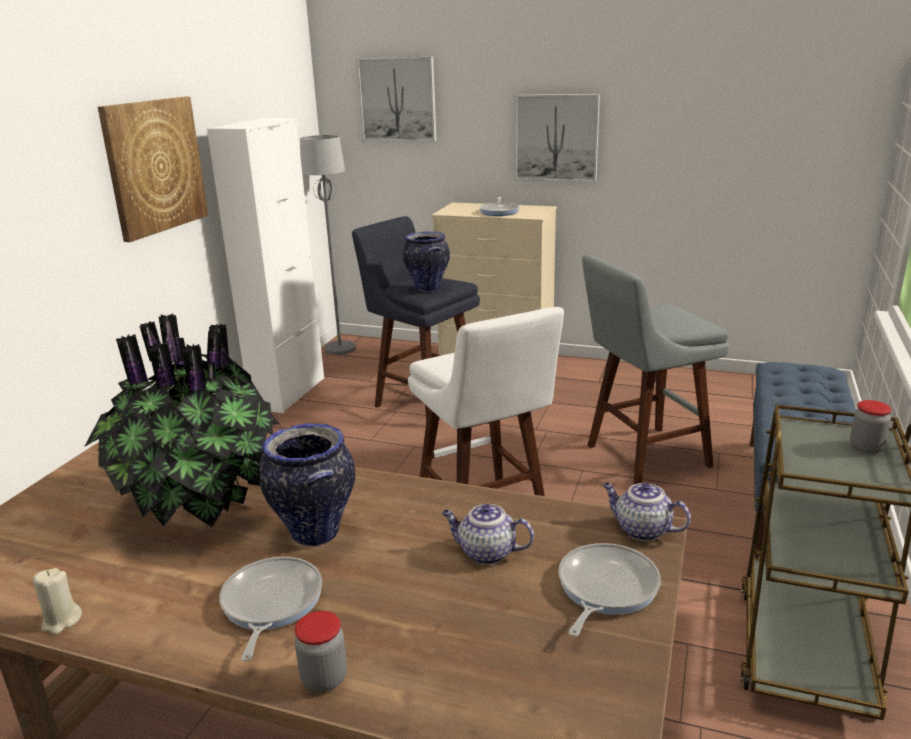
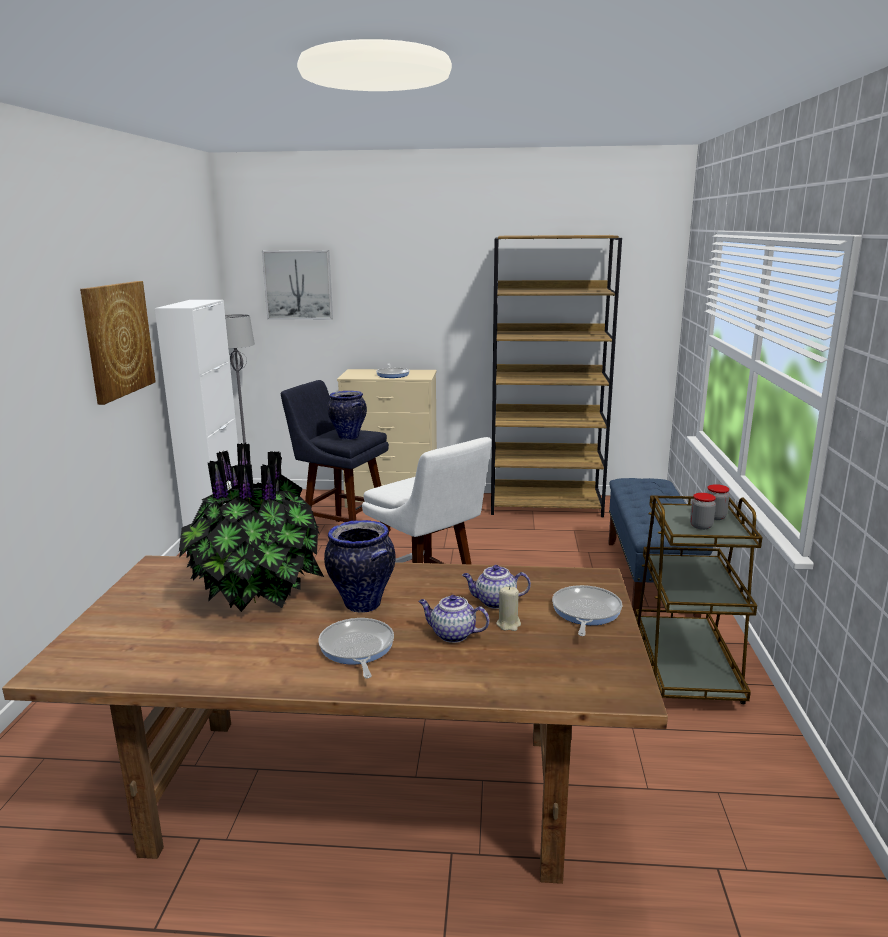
camera: 15 degrees left, 5 degrees down
beige candle [33,568,82,635] -> beige candle moved to [496,586,521,631]
jar [295,611,347,692] -> jar moved to [690,493,716,530]
picture [515,94,600,182] -> none
grey stool [582,255,729,485] -> none
teapot [603,482,691,541] -> teapot moved to [418,595,489,643]
none -> brown bookcase [491,235,622,517]

